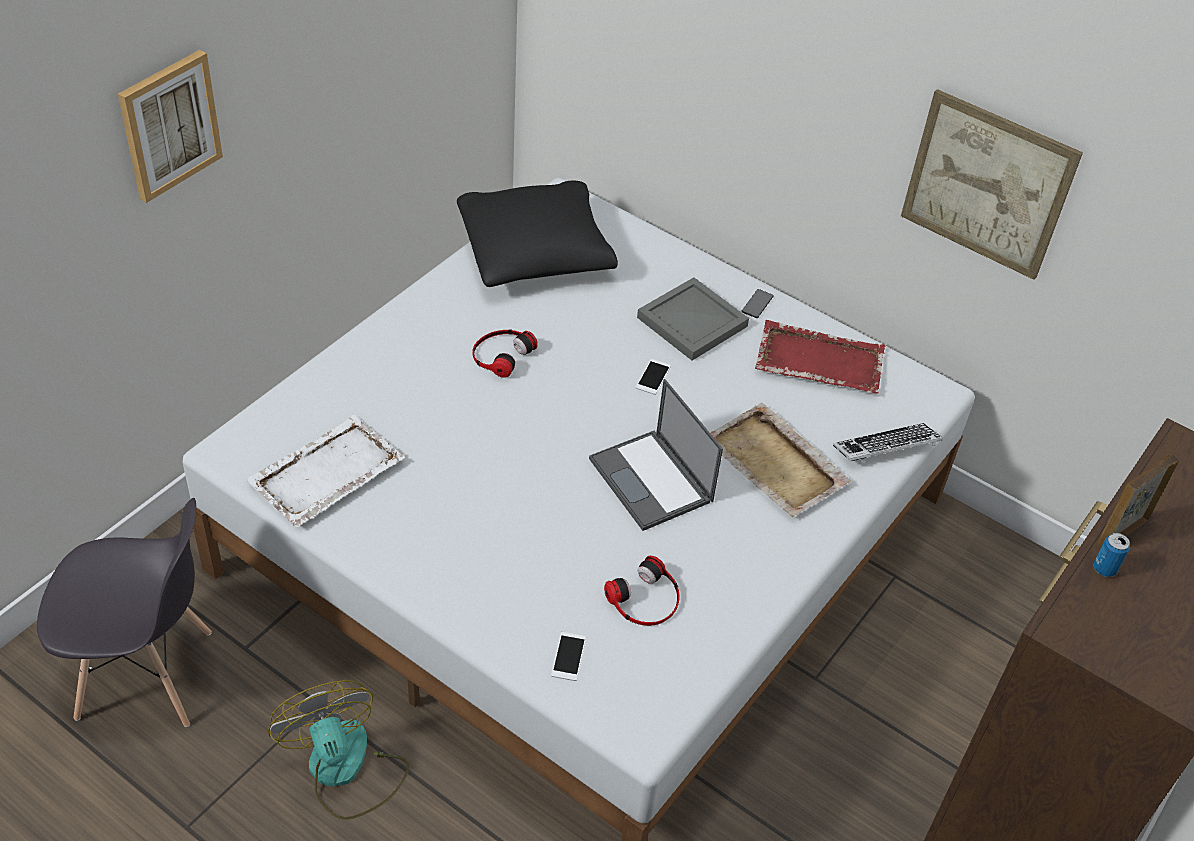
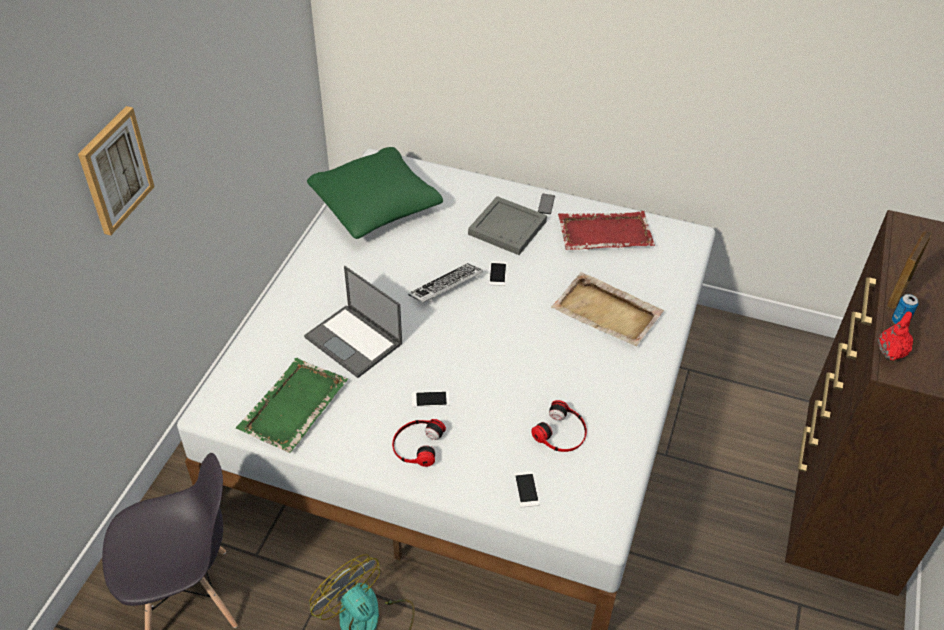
camera: 15 degrees left, 0 degrees up
white tray [246,415,405,527] -> green tray [236,358,348,453]
black pillow [457,181,618,287] -> green pillow [307,147,443,239]
headphones [472,329,538,378] -> headphones moved to [392,419,446,467]
laptop [589,379,723,531] -> laptop moved to [304,266,402,378]
keyboard [833,423,943,463] -> keyboard moved to [408,263,483,303]
picture [901,89,1083,280] -> none
none -> phone [412,391,450,407]
none -> red teapot [878,311,913,360]

